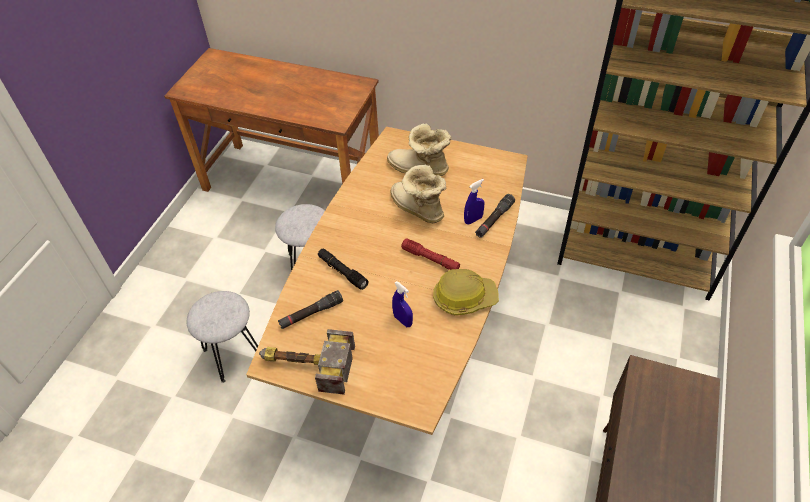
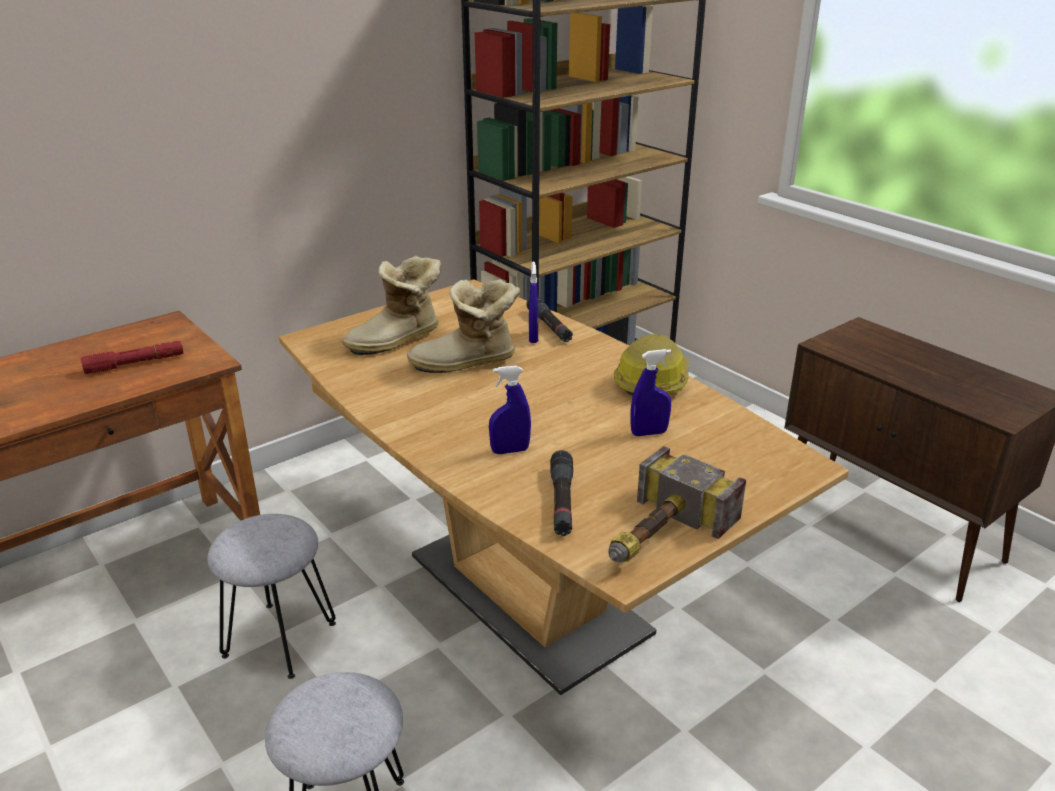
camera: 60 degrees left, 20 degrees down
black flashlight [318,249,369,290] -> blue spray bottle [489,366,531,454]
red flashlight [401,238,460,270] -> red flashlight moved to [81,341,183,374]

